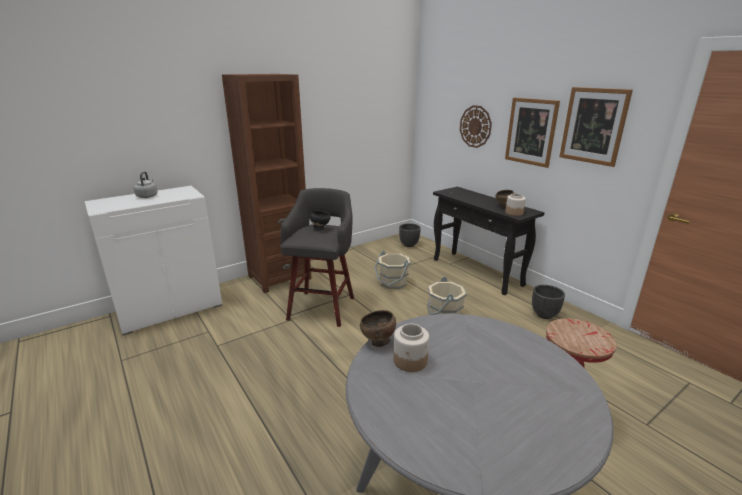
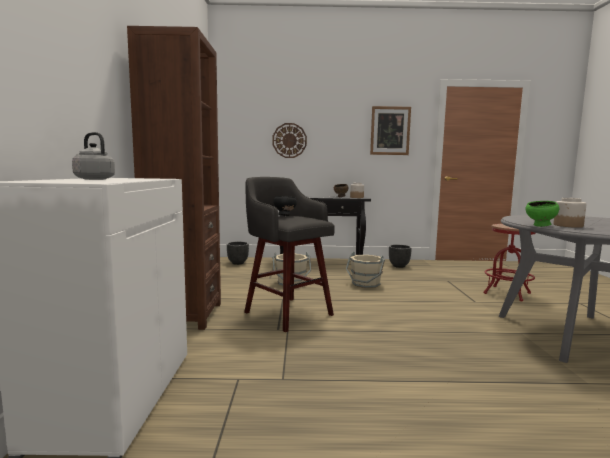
camera: 55 degrees left, 15 degrees down
brown bowl [360,310,396,347] -> green bowl [526,201,559,227]
picture [505,98,560,168] -> none

